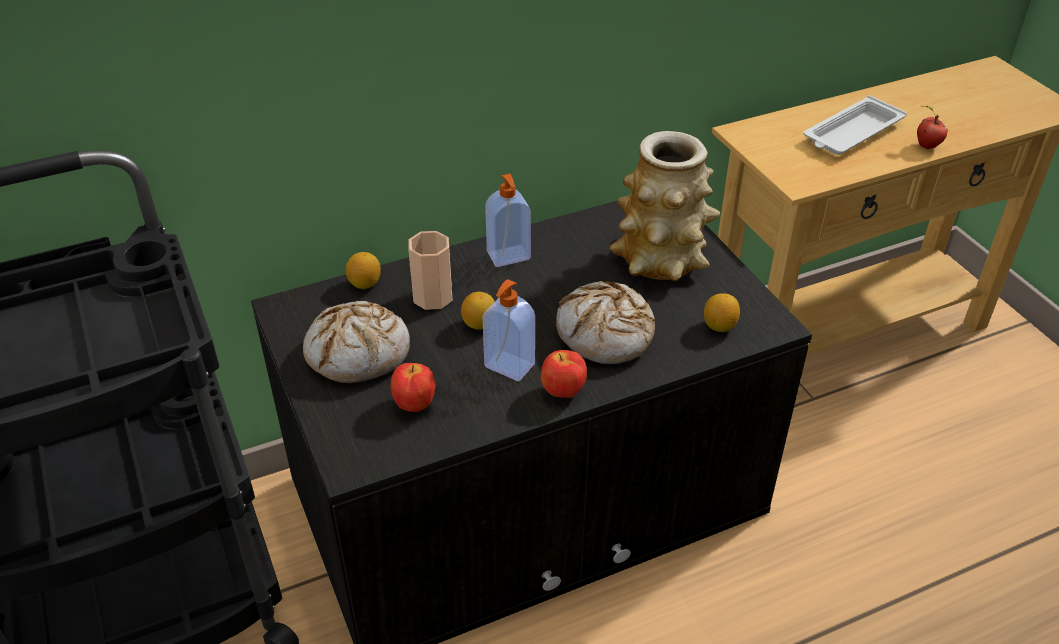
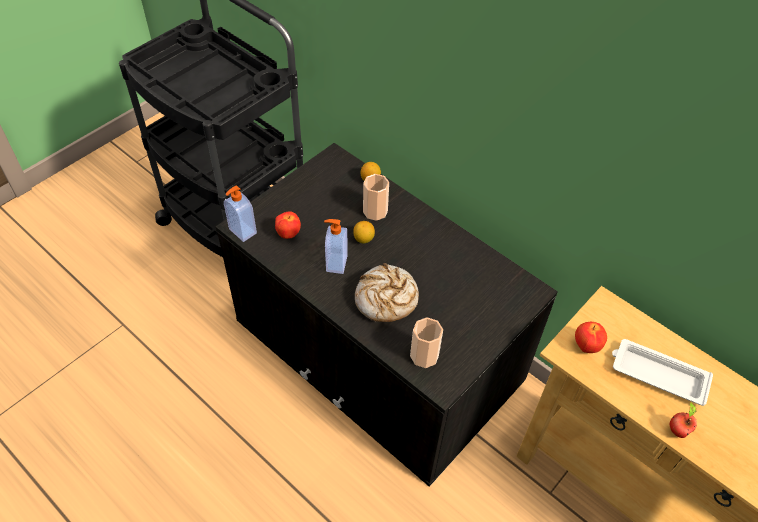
camera: 65 degrees right, 10 degrees up
bread [303,301,410,383] -> none
soap dispenser [485,174,531,267] -> soap dispenser moved to [224,185,257,242]
apple [541,350,587,398] -> apple moved to [575,322,607,353]
vase [610,131,720,281] -> none
lemon [704,293,740,332] -> cup [410,317,443,368]

